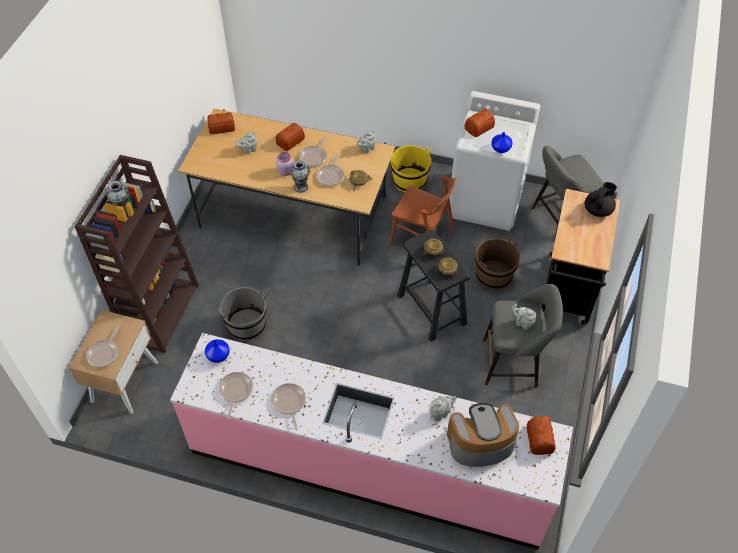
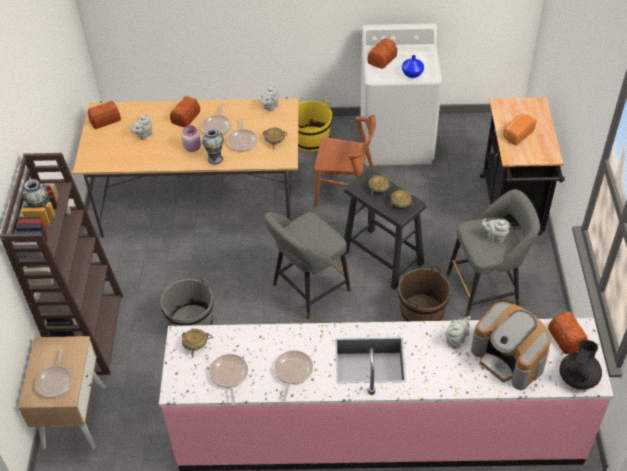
camera: 15 degrees left, 5 degrees down
blue vase [205,339,230,363] -> beige bowl [182,329,213,358]
frying pan [271,383,306,430] -> frying pan turned 45 degrees clockwise [274,350,313,402]
coffee machine [447,403,519,467] -> coffee machine turned 105 degrees counterclockwise [471,302,551,390]
brown bucket [475,237,520,290] -> brown bucket moved to [398,264,451,321]
grey stool [531,146,603,242] -> grey stool moved to [264,212,351,320]
black teapot [584,182,617,217] -> black teapot moved to [559,340,602,390]
none -> bread [503,113,536,146]

